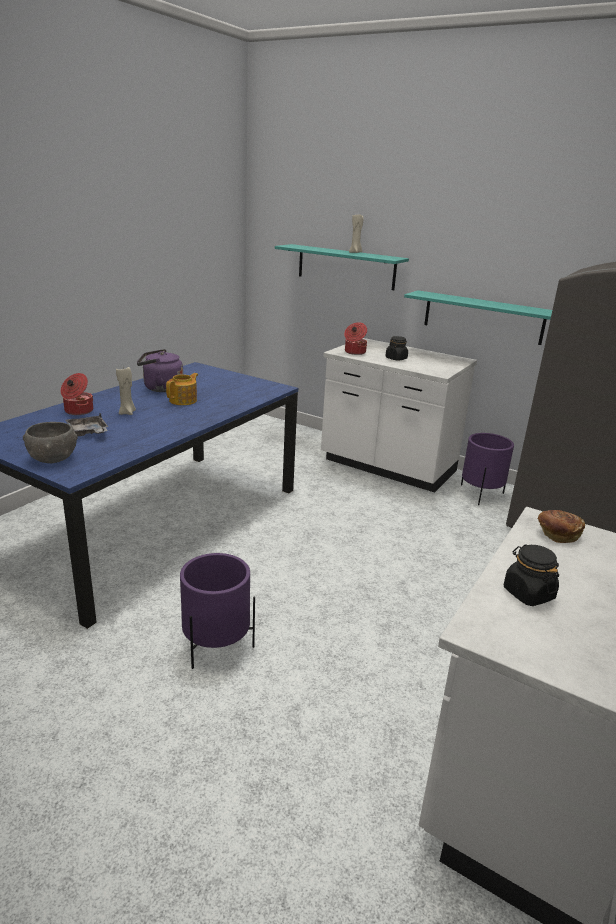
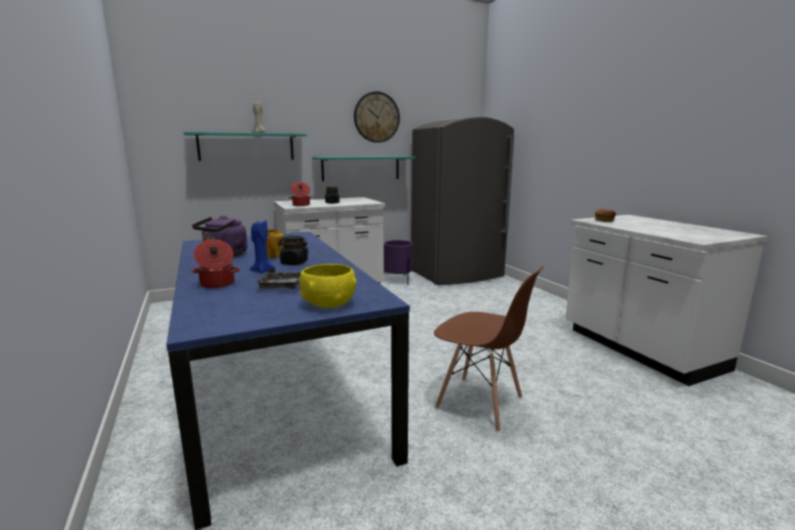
camera: 55 degrees left, 10 degrees down
grey bowl [23,422,78,463] -> yellow bowl [299,264,357,308]
beige candle [116,367,136,415] -> blue candle [249,220,276,273]
purple planter [180,553,255,669] -> brown chair [434,266,544,431]
black jar [504,544,559,606] -> black jar moved to [278,235,309,265]
none -> wall clock [354,92,400,143]

